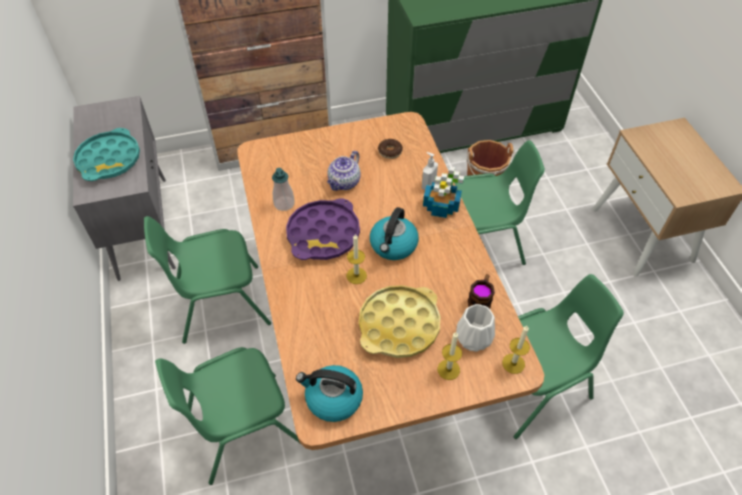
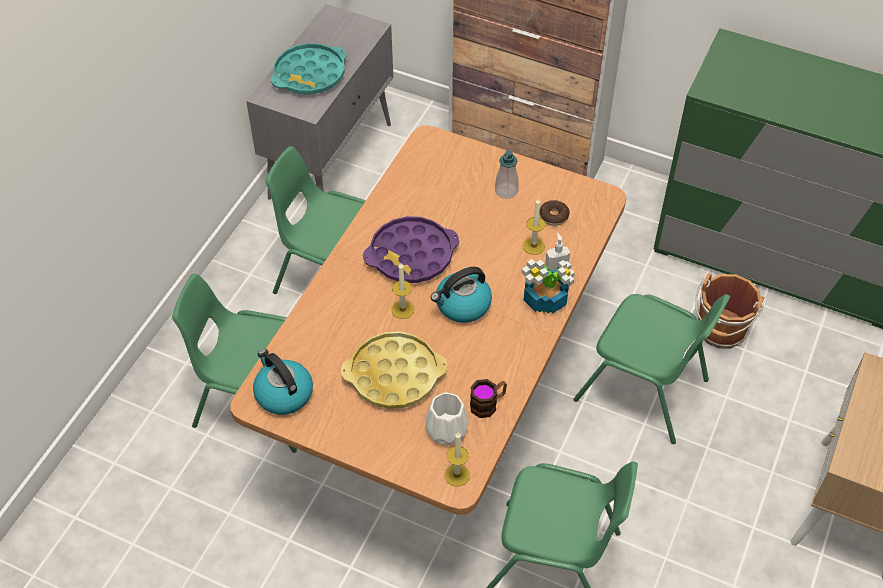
camera: 40 degrees right, 0 degrees up
soap dispenser [272,168,294,211] -> soap dispenser moved to [495,150,519,199]
teapot [327,151,361,191] -> none
candle [437,332,462,380] -> candle moved to [523,198,546,255]

